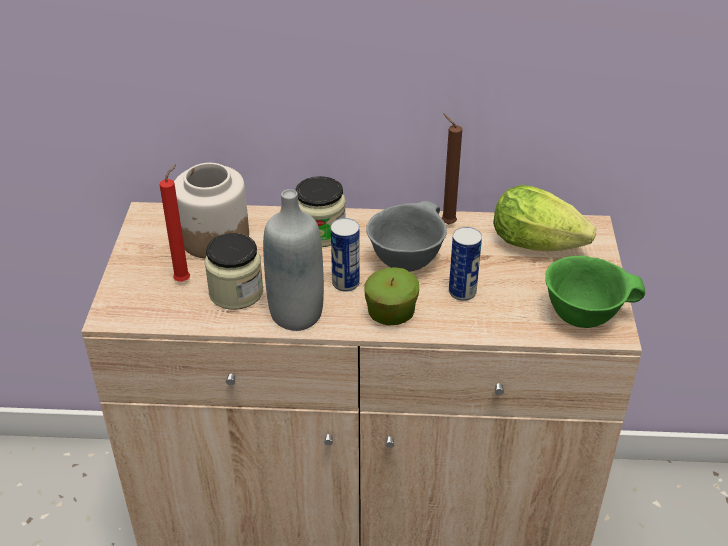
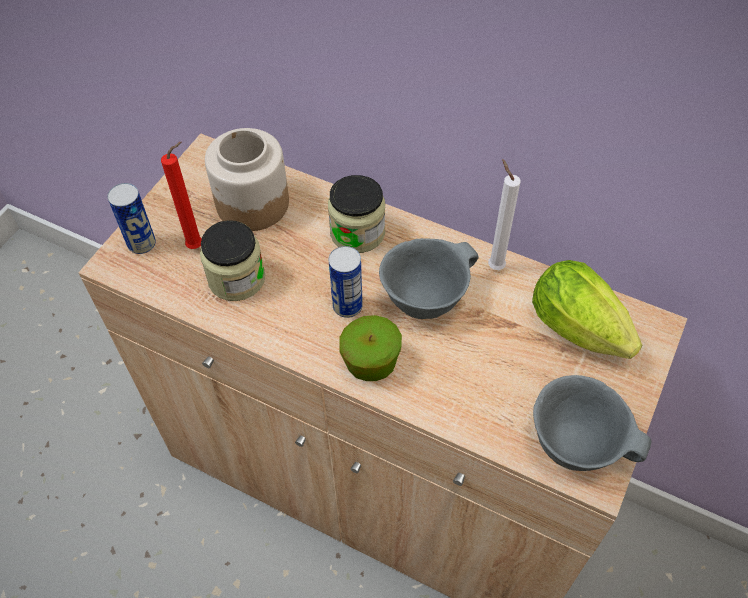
camera: 25 degrees right, 15 degrees up
grey bottle [263,189,324,331] -> none
brown candle [442,113,462,224] -> white candle [488,159,521,270]
can [449,227,482,301] -> can moved to [107,183,156,254]
green bowl [545,256,645,328] -> grey bowl [533,375,652,471]

